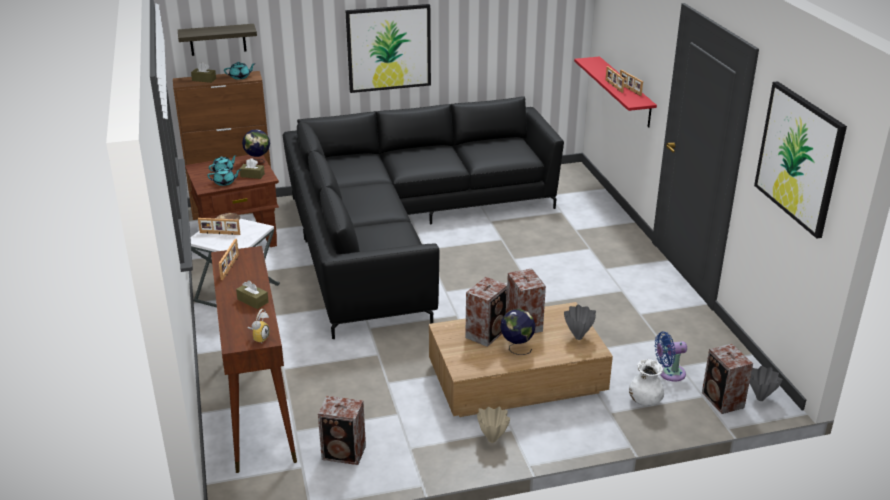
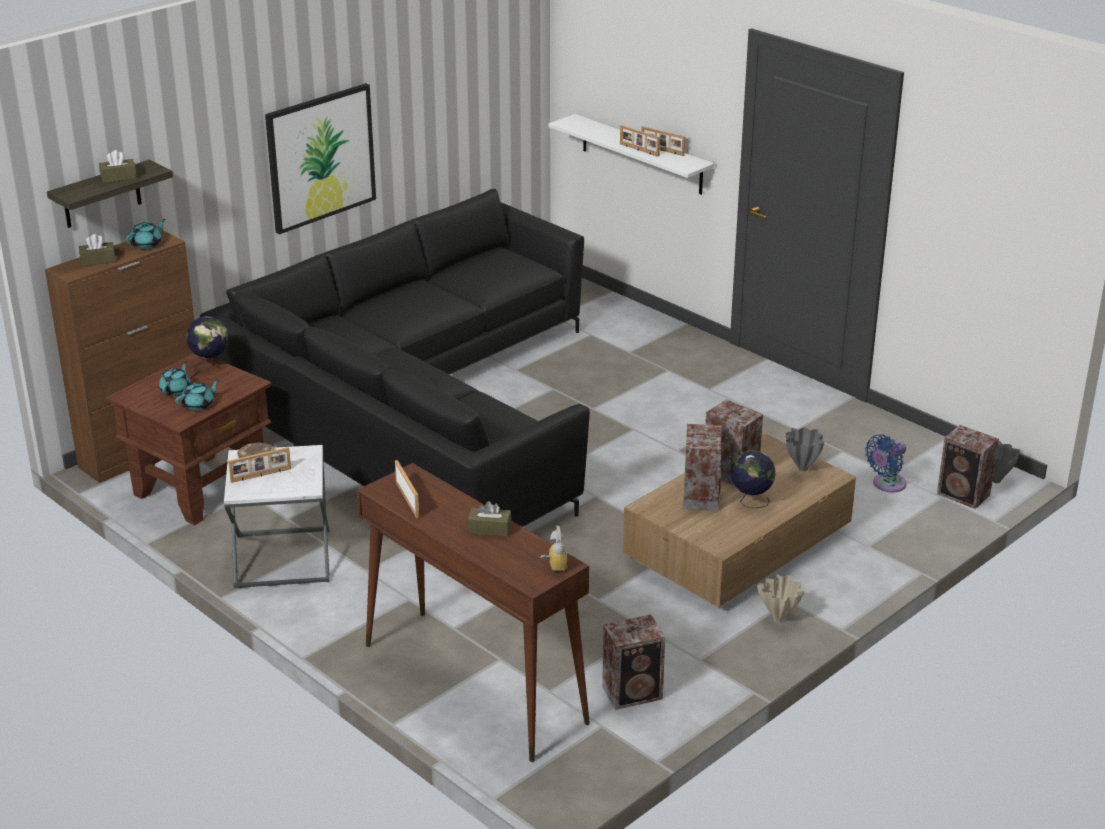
camera: 30 degrees left, 0 degrees up
brown tissue box [240,158,265,179] -> brown tissue box moved to [99,150,137,183]
red shelf [574,56,657,127] -> white shelf [548,114,714,195]
white vase [629,359,664,406] -> none
picture [754,81,847,239] -> none

